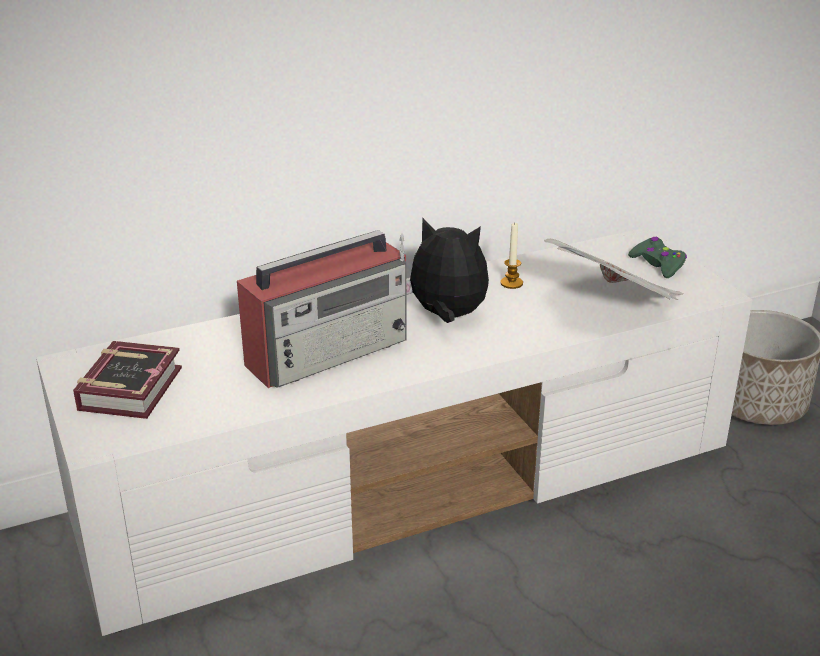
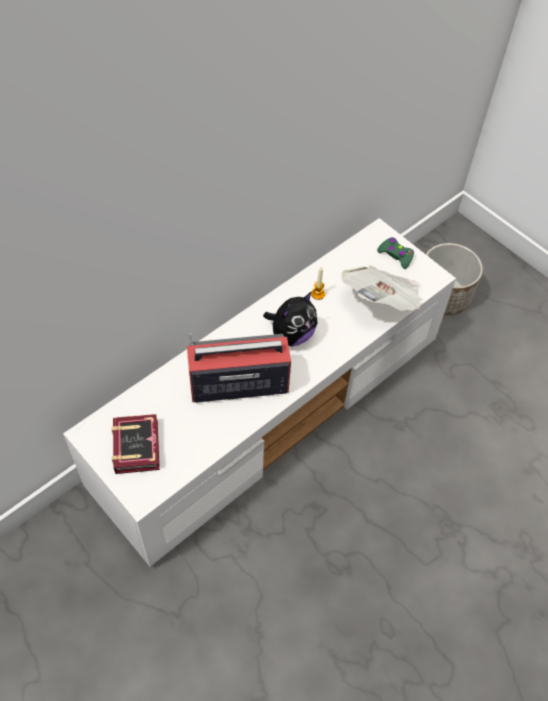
camera: 20 degrees left, 25 degrees up
radio [237,230,407,388] -> radio turned 135 degrees counterclockwise [187,334,291,403]
plush toy [406,218,489,323] -> plush toy turned 135 degrees clockwise [263,292,317,346]

